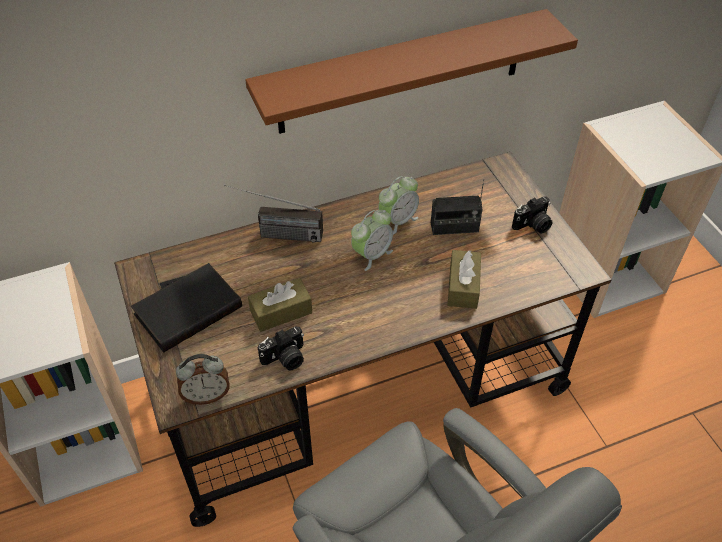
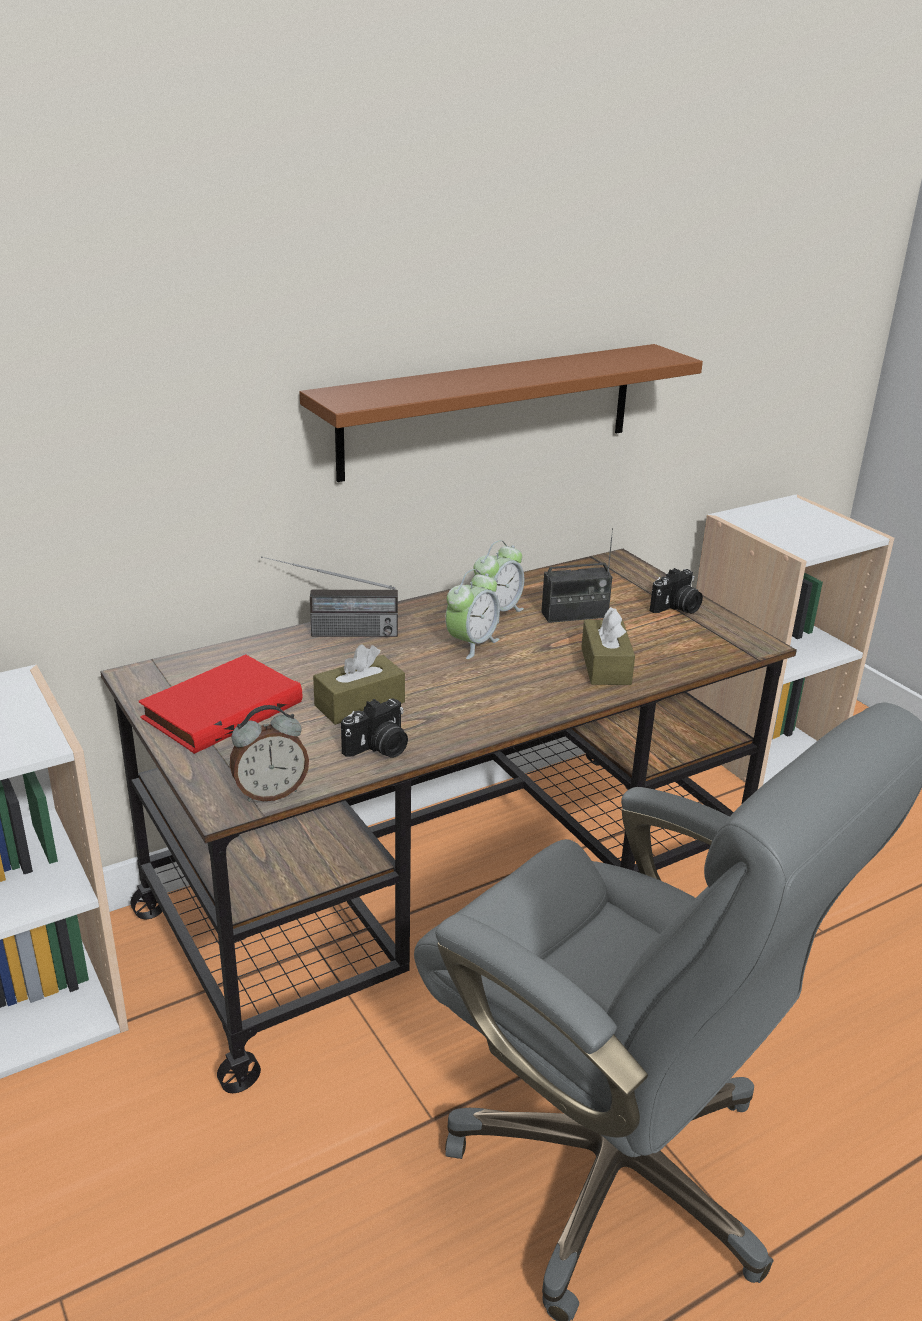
camera: 10 degrees left, 20 degrees down
black book [131,263,242,353] -> red book [139,655,302,754]

